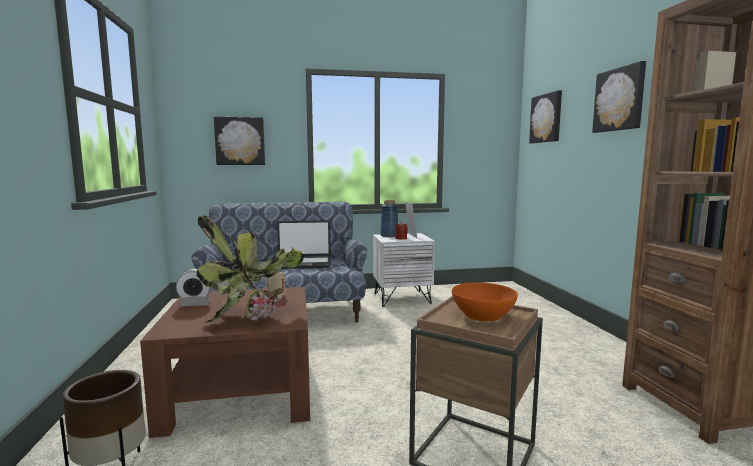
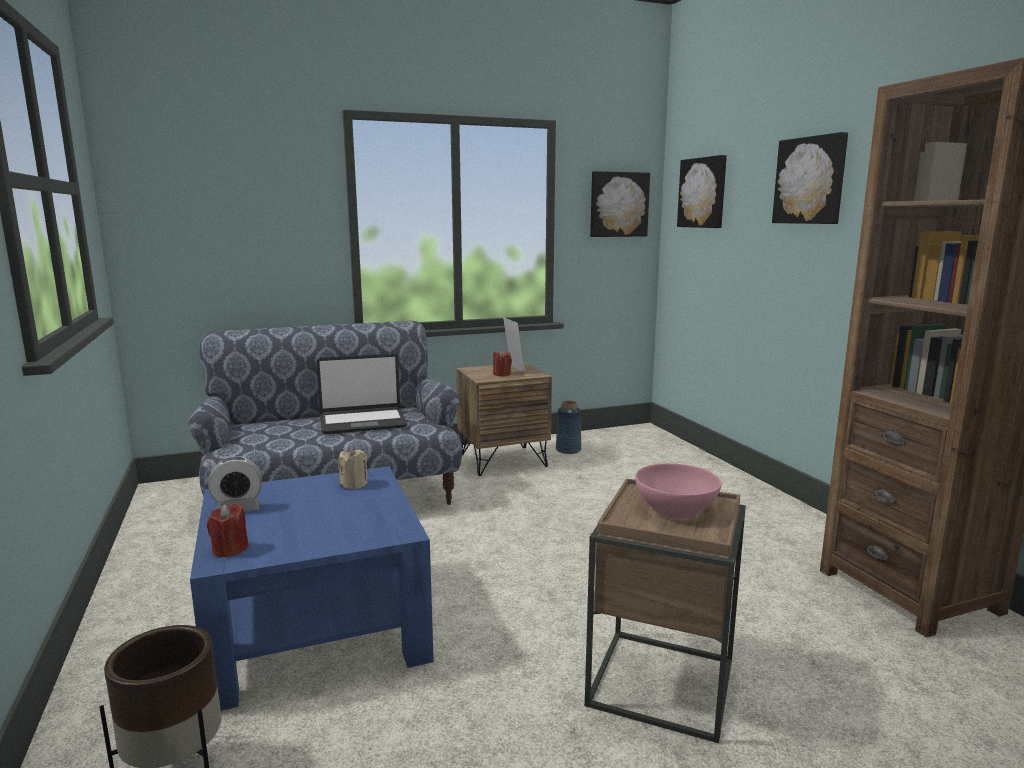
camera: 10 degrees left, 5 degrees up
brown coffee table [140,287,310,438] -> blue coffee table [190,466,434,711]
potted plant [197,215,304,323] -> none
picture [214,117,265,165] -> picture moved to [590,171,650,237]
white nightstand [373,233,435,307] -> brown nightstand [456,363,552,476]
blue vase [380,200,398,237] -> blue vase moved to [556,401,581,454]
orange bowl [452,282,518,322] -> pink bowl [635,463,722,519]
none -> red candle [207,503,249,558]

